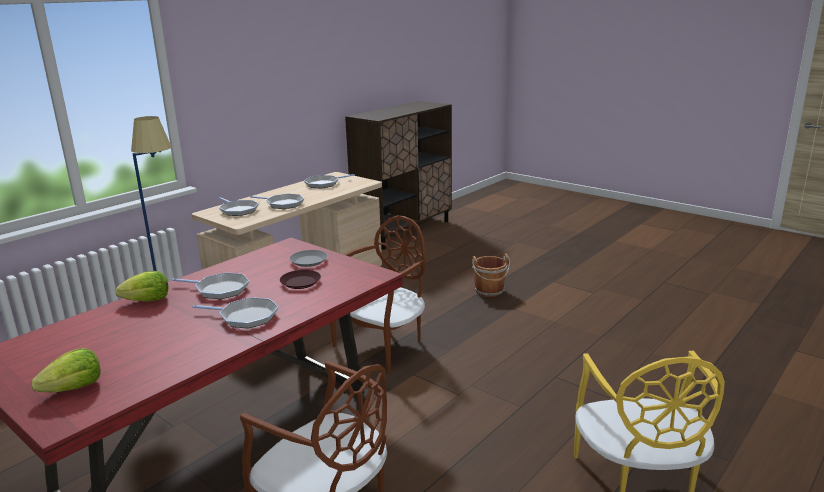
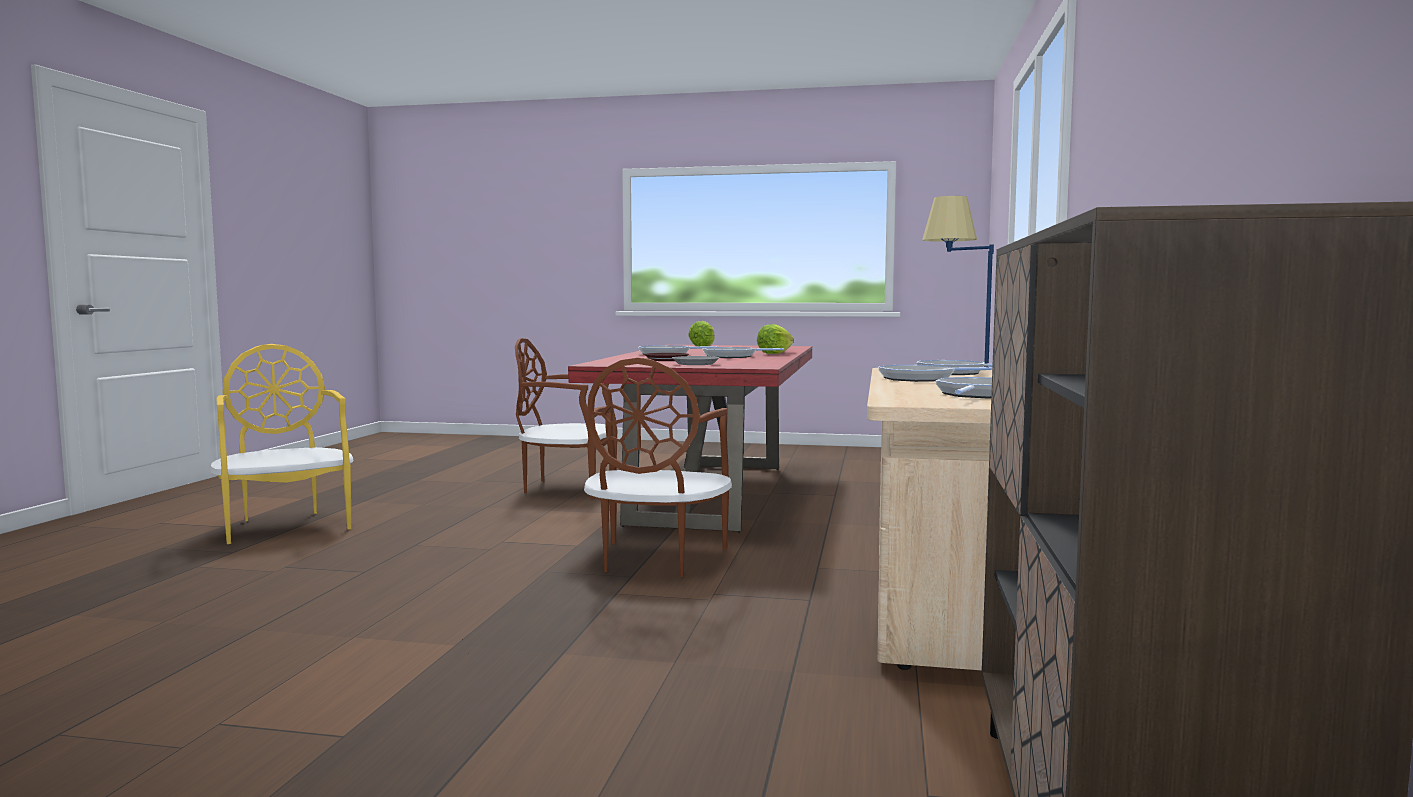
camera: 150 degrees right, 15 degrees down
brown bucket [472,253,510,297] -> none

